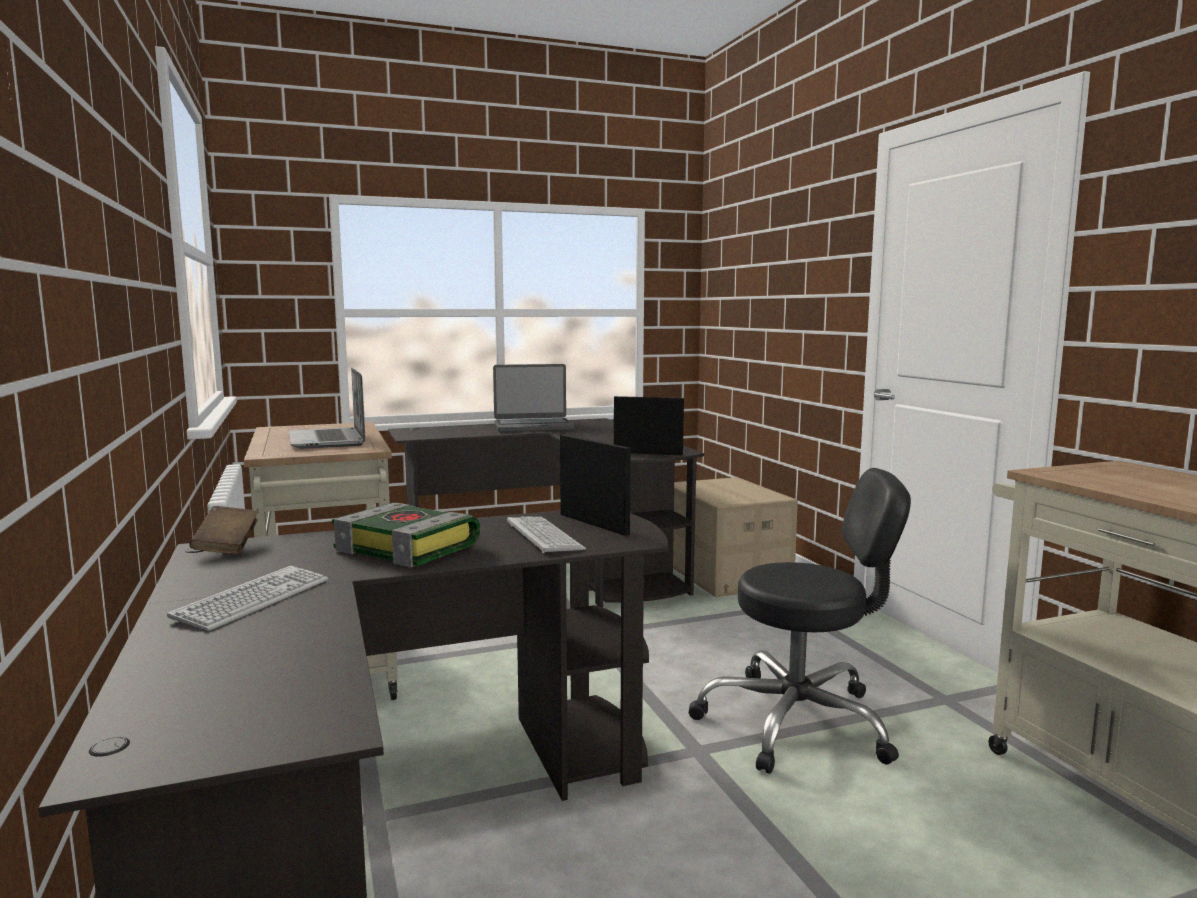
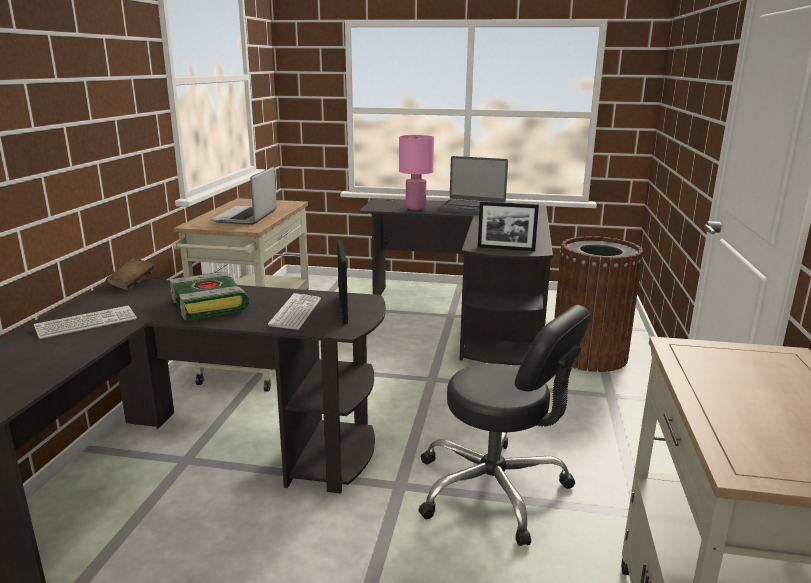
camera: 30 degrees right, 10 degrees up
picture frame [614,396,684,455] -> picture frame turned 150 degrees clockwise [478,201,539,251]
cardboard box [673,477,798,597] -> brown trash can [554,236,643,372]
none -> pink table lamp [399,135,434,210]

